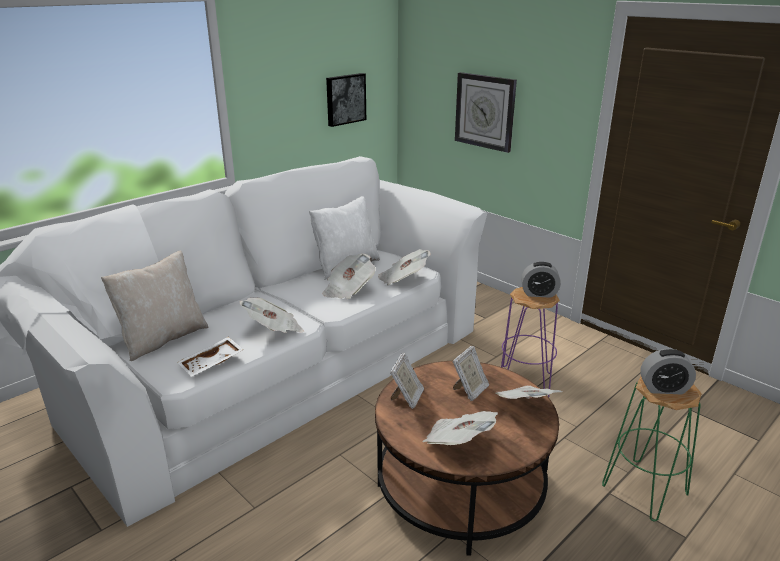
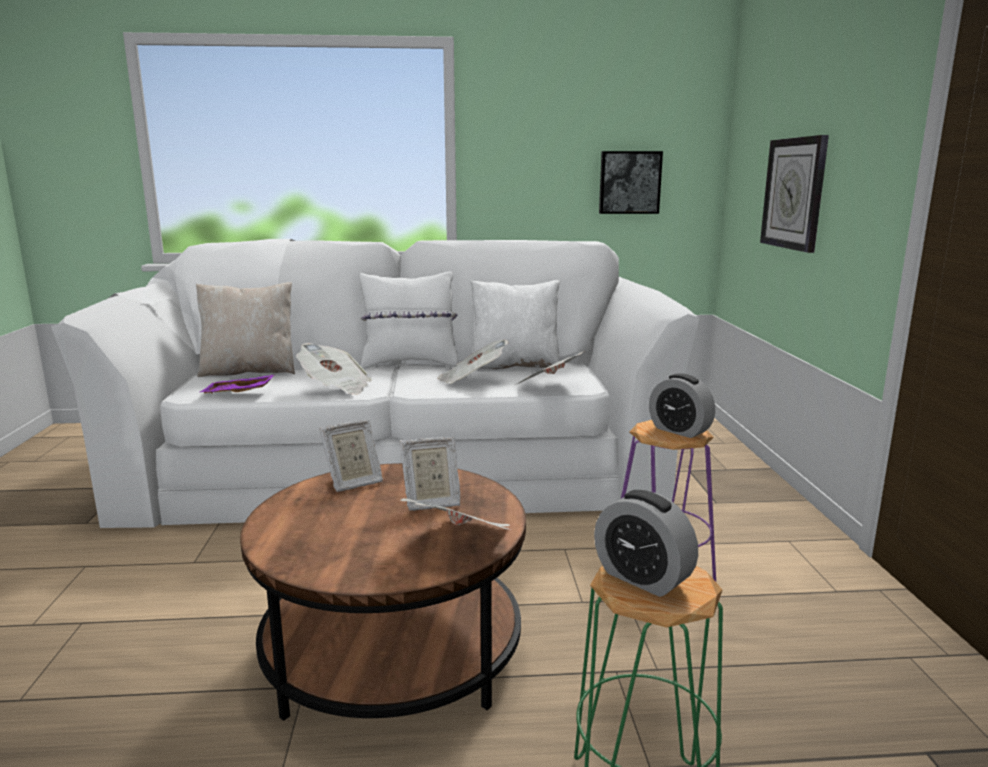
camera: 40 degrees right, 10 degrees down
white tray [177,337,244,377] -> purple tray [200,374,276,394]
newspaper [423,411,498,445] -> none
none -> white pillow [359,272,458,368]

